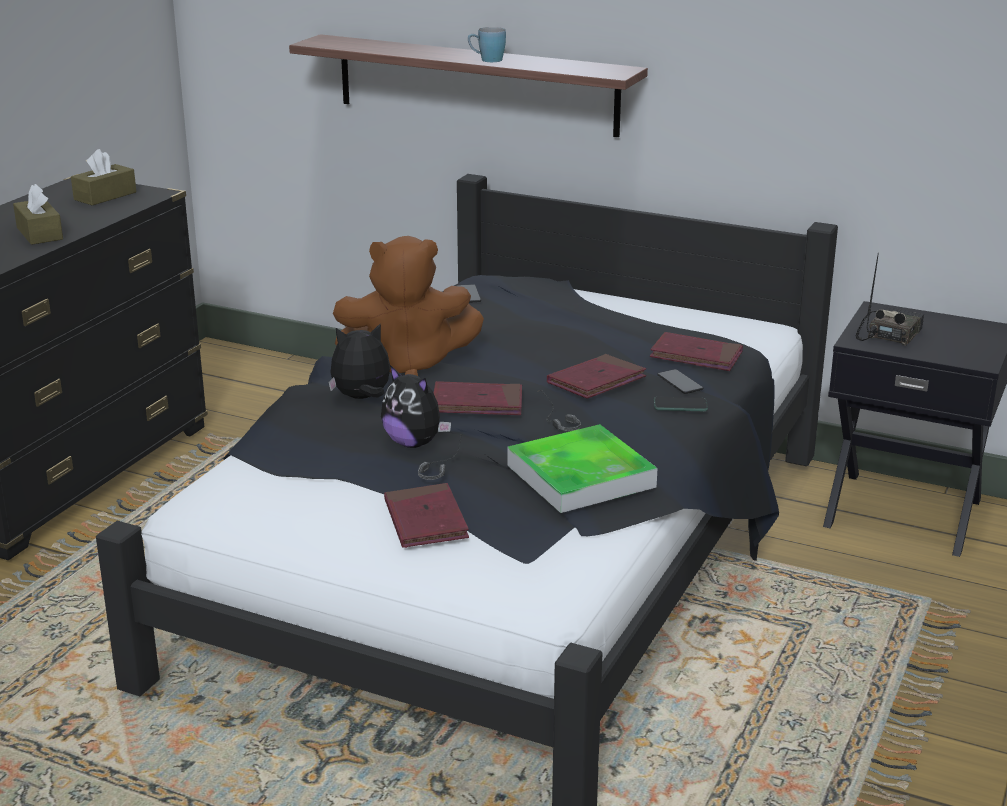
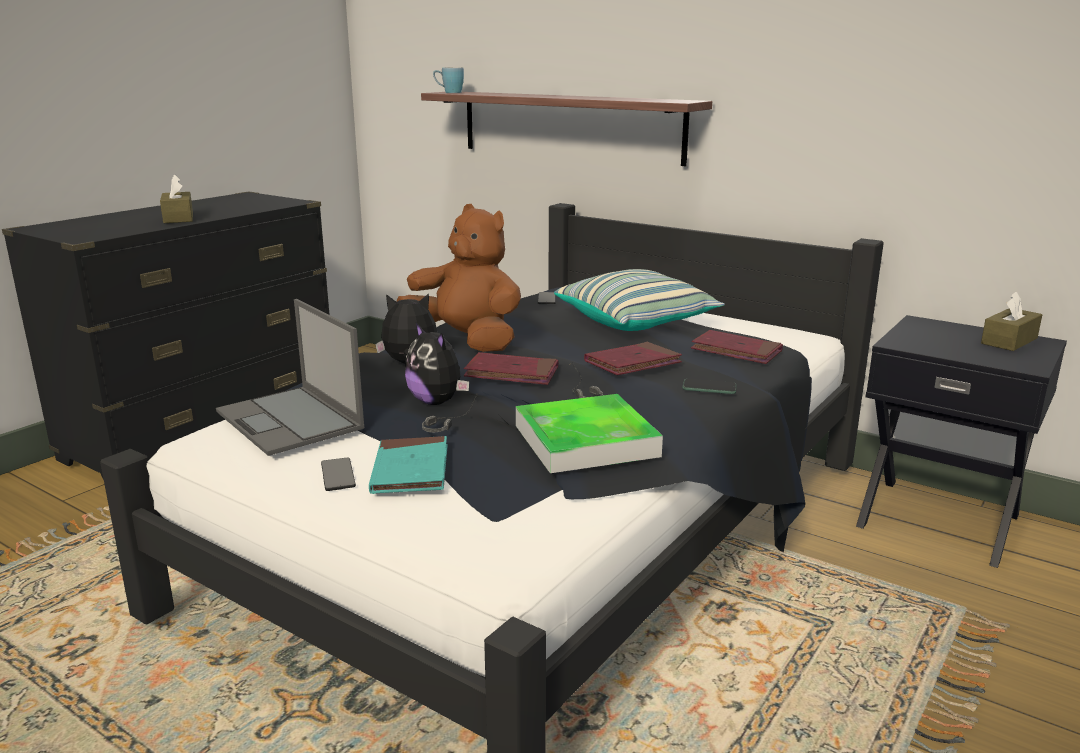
camera: 10 degrees right, 5 degrees down
brown tissue box [71,149,136,205] -> brown tissue box moved to [981,291,1042,351]
brown plush toy [333,236,484,376] -> brown plush toy turned 150 degrees counterclockwise [397,204,521,352]
red book [384,483,469,548] -> turquoise book [369,436,448,494]
blue mug [468,27,506,62] -> blue mug moved to [433,67,464,93]
phone [657,369,703,394] -> phone moved to [321,458,356,491]
radio [856,253,924,346] -> none
none -> laptop [216,299,364,456]
none -> pillow [554,269,725,331]

